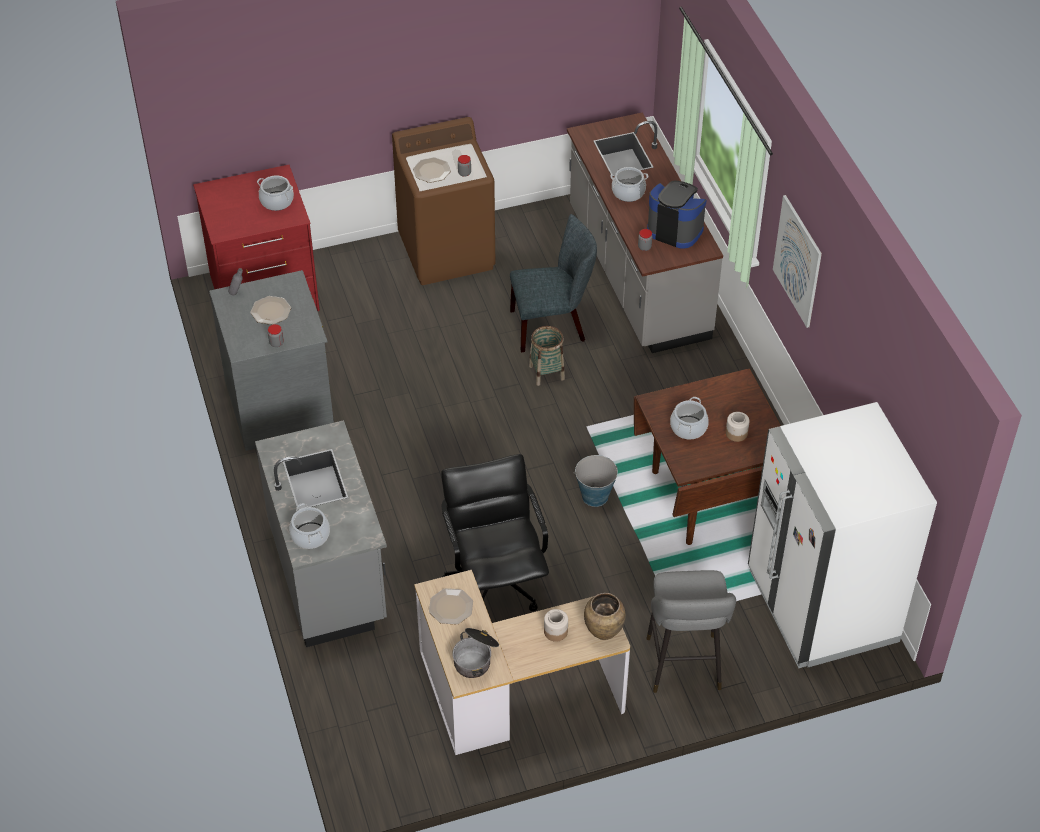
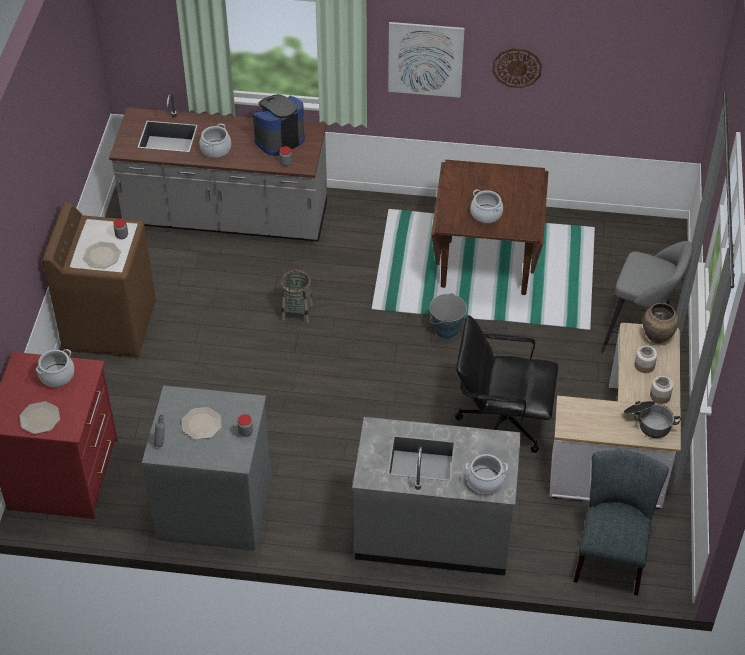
camera: 65 degrees left, 0 degrees up
plate [429,588,473,625] -> plate moved to [19,401,60,434]
grey chair [510,214,597,352] -> grey chair moved to [573,450,669,596]
jar [726,412,750,442] -> jar moved to [650,376,673,404]
white fridge [748,402,937,668] -> none
none -> wall clock [492,48,542,88]

